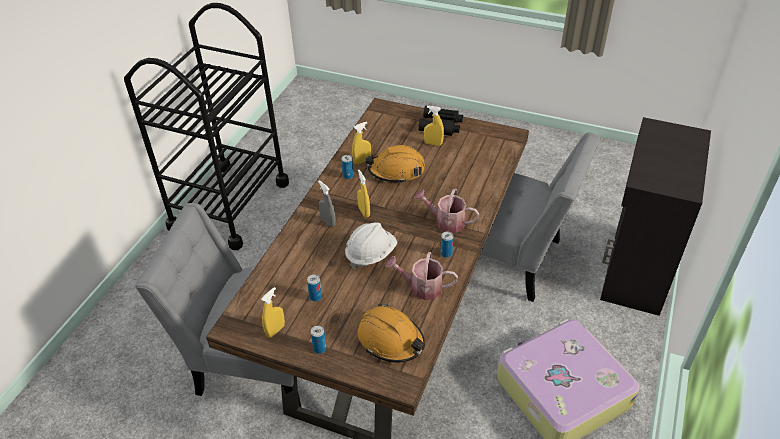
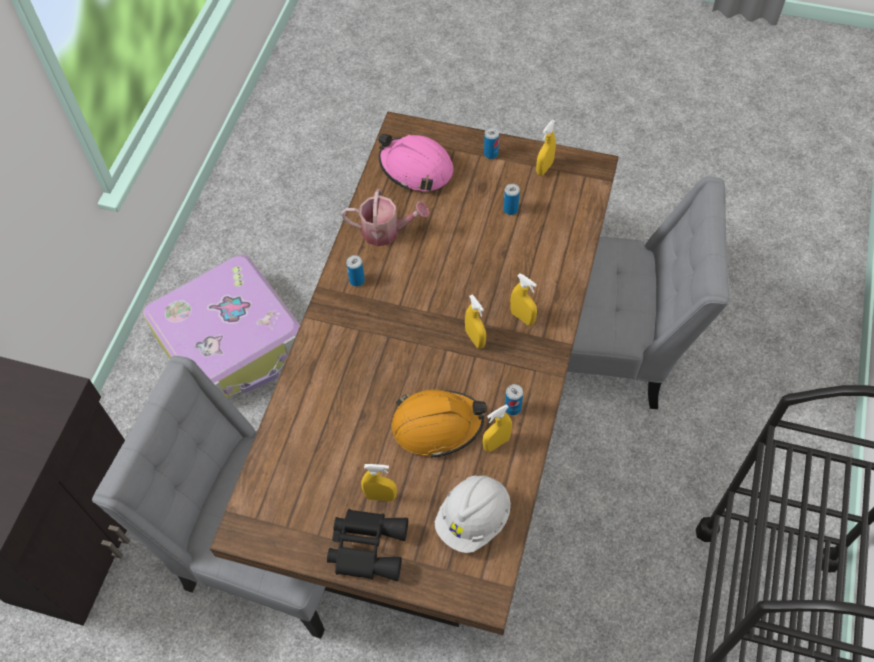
camera: 175 degrees right, 15 degrees up
grey spray bottle [318,180,336,227] -> yellow spray bottle [510,274,537,325]
white hard hat [345,222,397,269] -> white hard hat moved to [435,475,511,553]
orange hard hat [357,304,425,363] -> pink hard hat [378,134,454,191]
watering can [414,189,479,233] -> none

